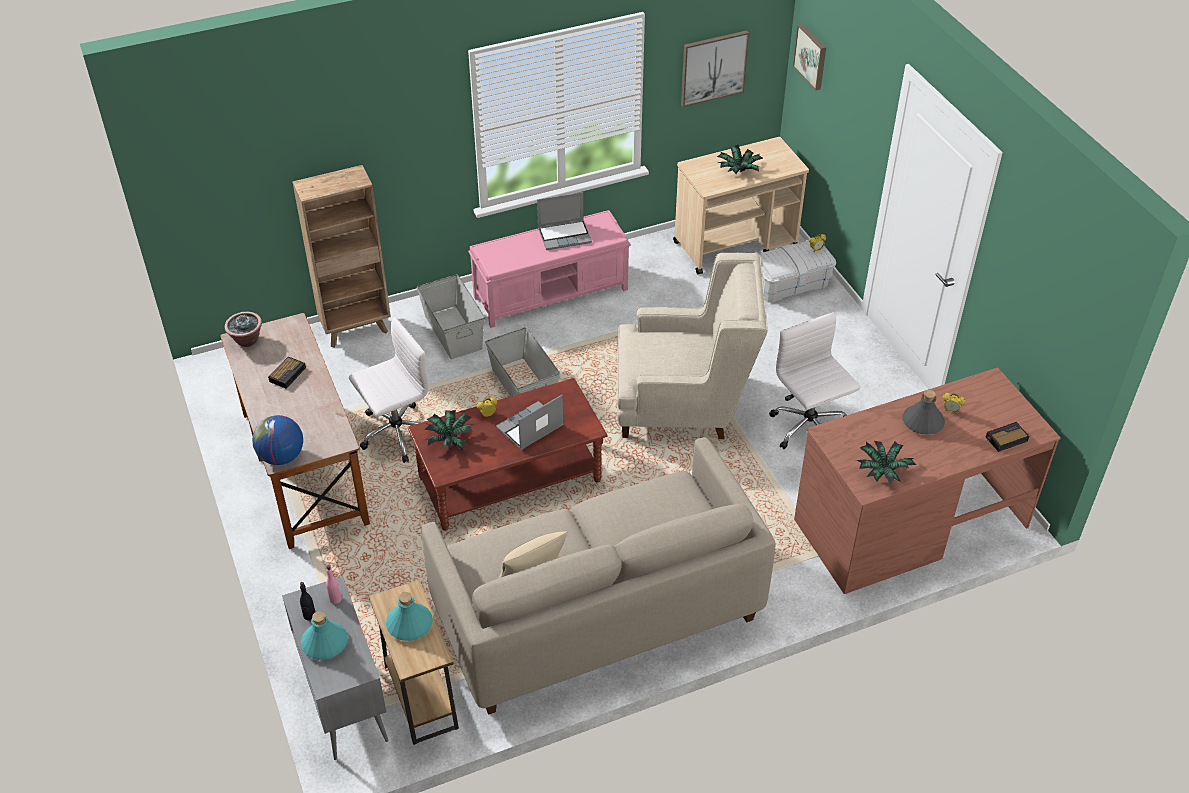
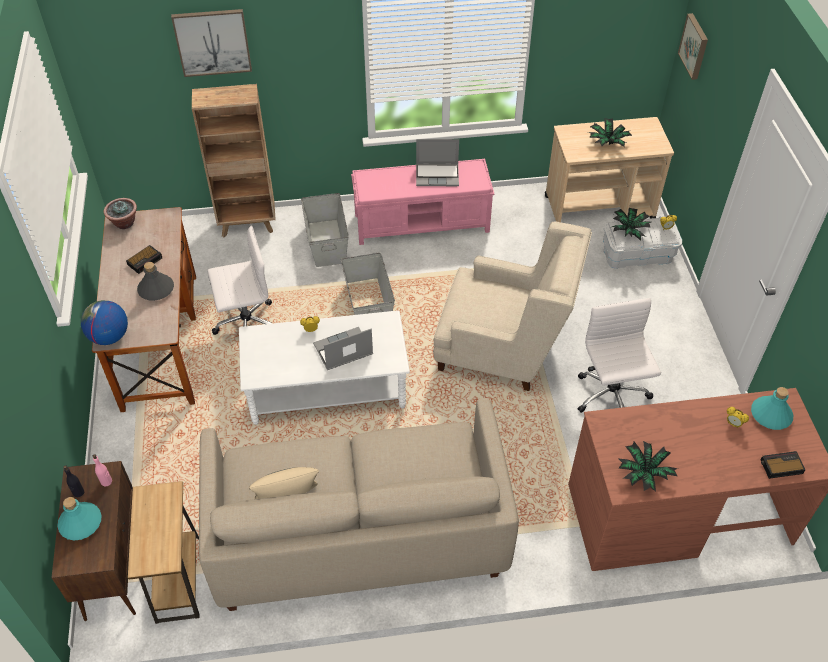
camera: 15 degrees right, 5 degrees up
grey cabinet [282,576,389,760] -> brown cabinet [51,461,136,621]
turquoise bottle [386,592,433,641] -> turquoise bottle moved to [751,387,793,430]
brown coffee table [408,378,608,531] -> white coffee table [239,310,410,425]
potted plant [423,410,474,451] -> potted plant moved to [612,208,651,241]
picture [681,30,749,107] -> picture moved to [171,9,252,77]
grey bottle [903,390,945,435] -> grey bottle moved to [137,262,174,301]

